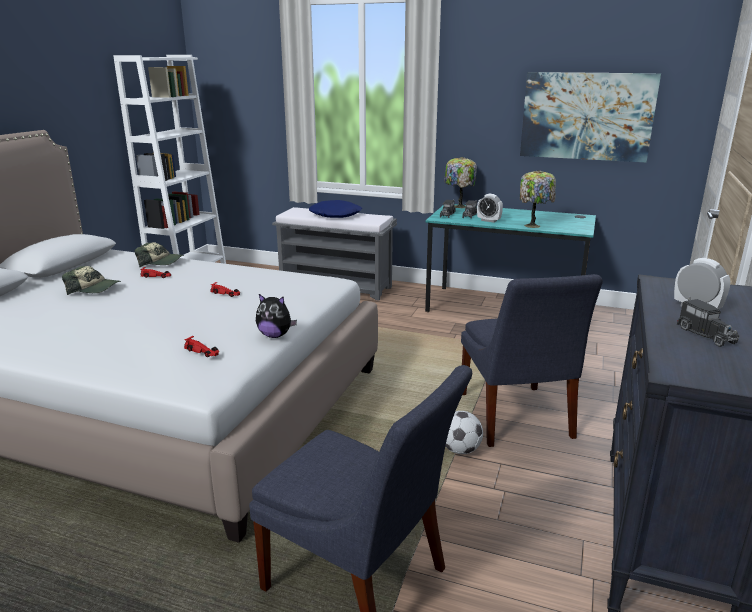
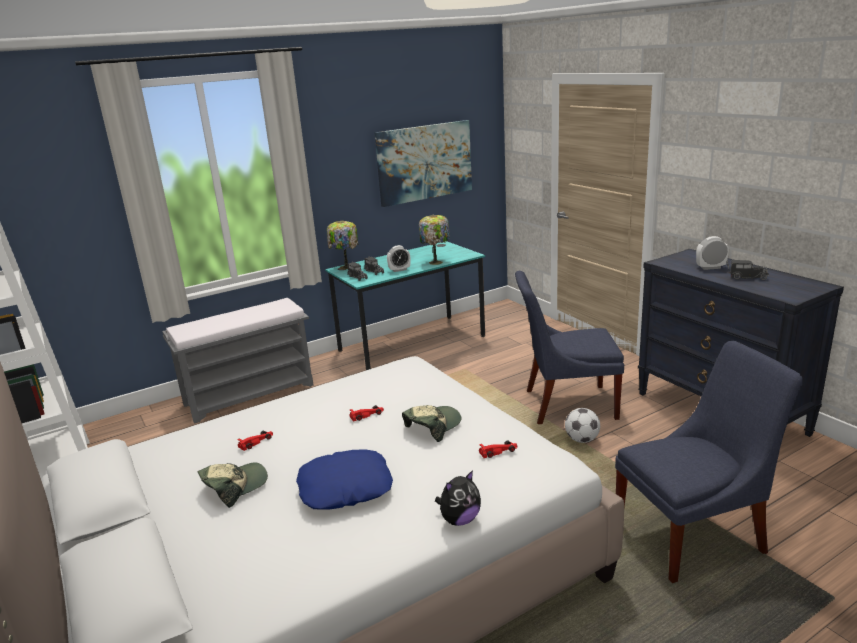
camera: 50 degrees left, 0 degrees up
cap [135,242,184,267] -> cap moved to [402,405,462,442]
plush toy [256,294,297,338] -> plush toy moved to [435,470,481,526]
blue pillow [309,200,362,218] -> blue pillow moved to [296,450,393,509]
blue chair [461,274,603,447] -> blue chair turned 150 degrees clockwise [515,271,624,424]

